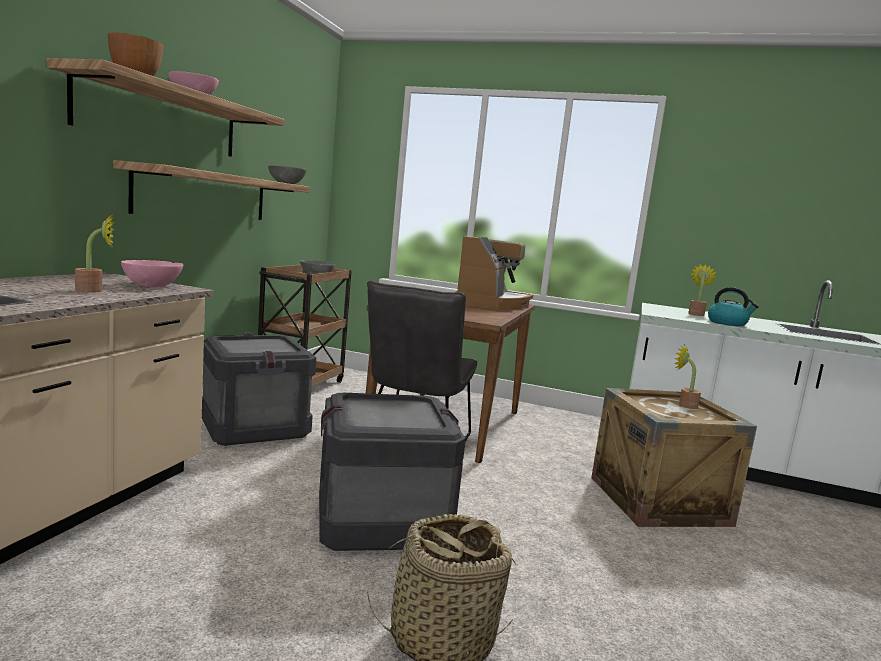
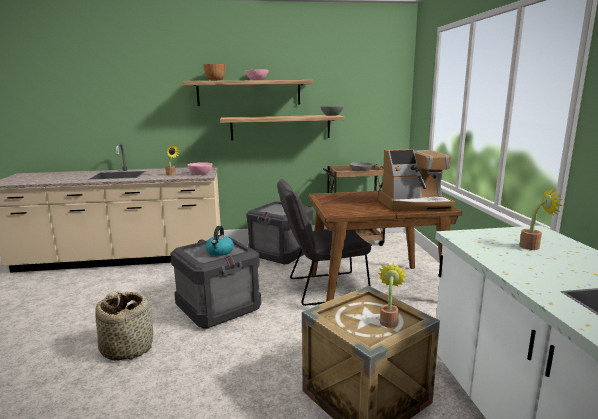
camera: 65 degrees right, 5 degrees up
kettle [708,287,759,326] -> kettle moved to [205,226,234,256]

